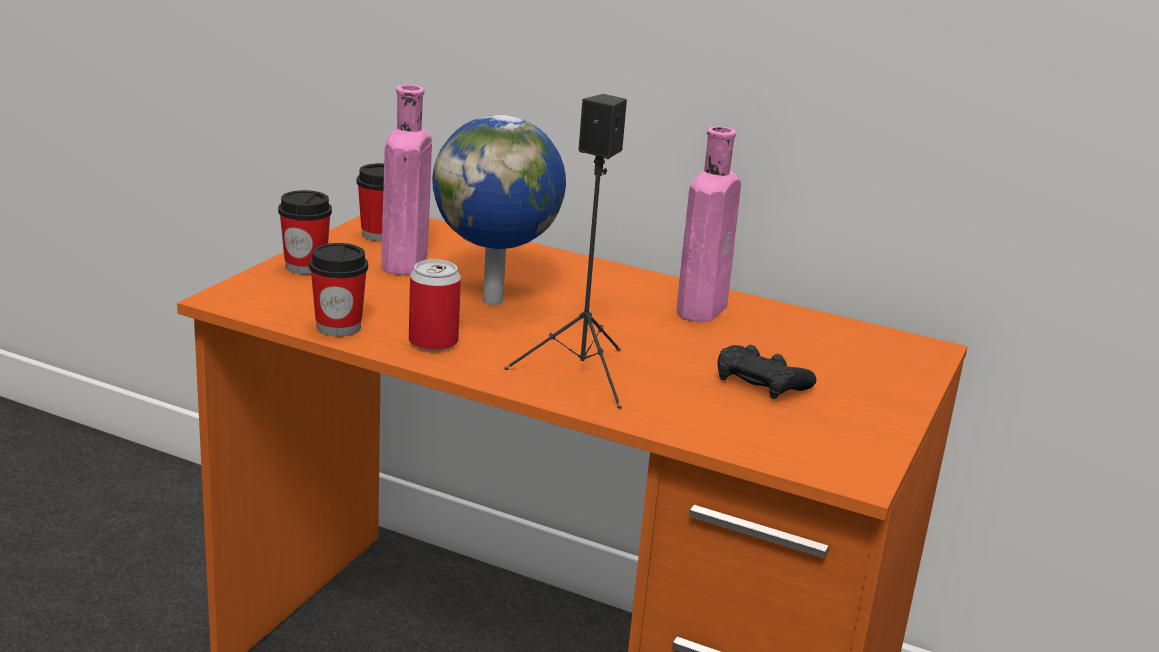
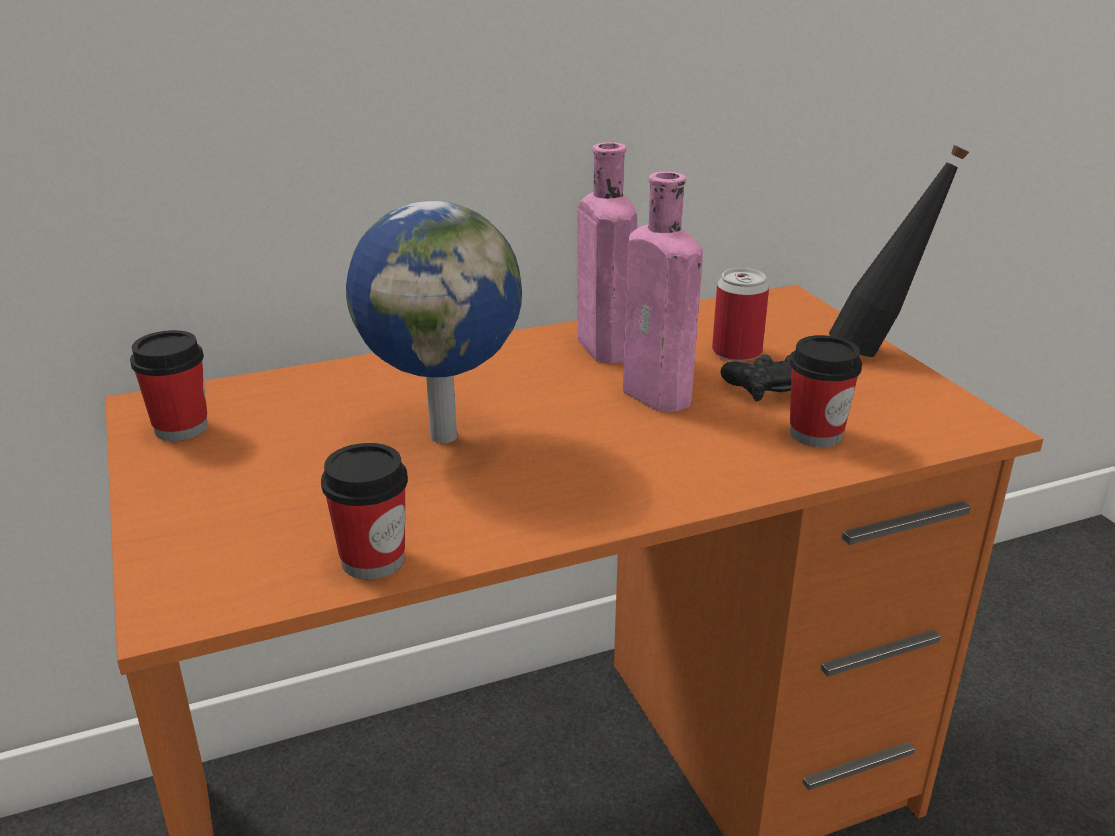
camera: 45 degrees left, 5 degrees up
cup [278,190,332,274] -> cup moved to [790,335,862,447]
pink bottle [381,85,432,275] -> pink bottle moved to [623,171,703,412]
can [409,259,461,351] -> can moved to [712,268,769,361]
black speaker [505,94,627,409] -> none
none -> black bottle [829,145,969,357]

